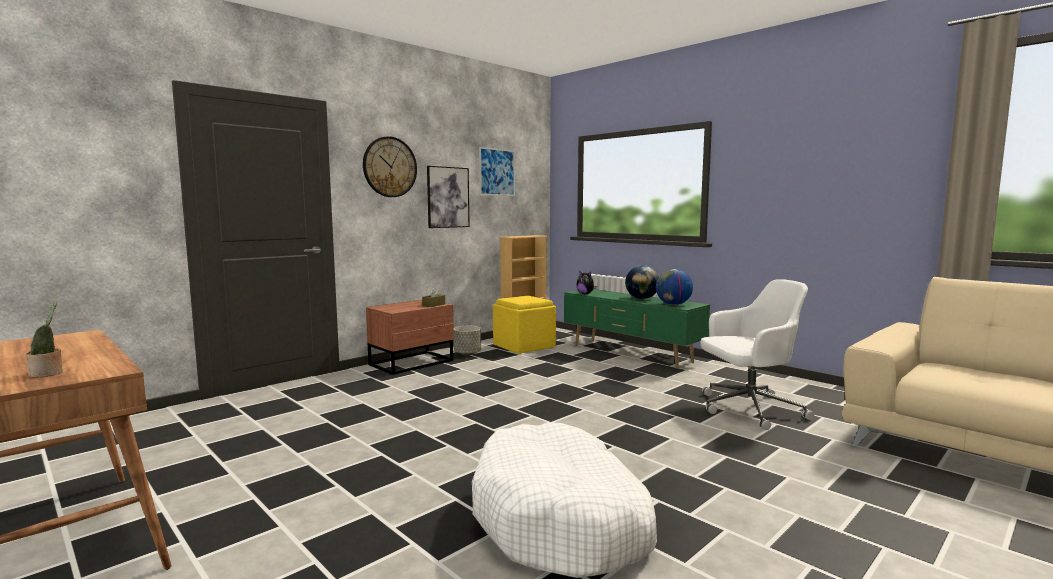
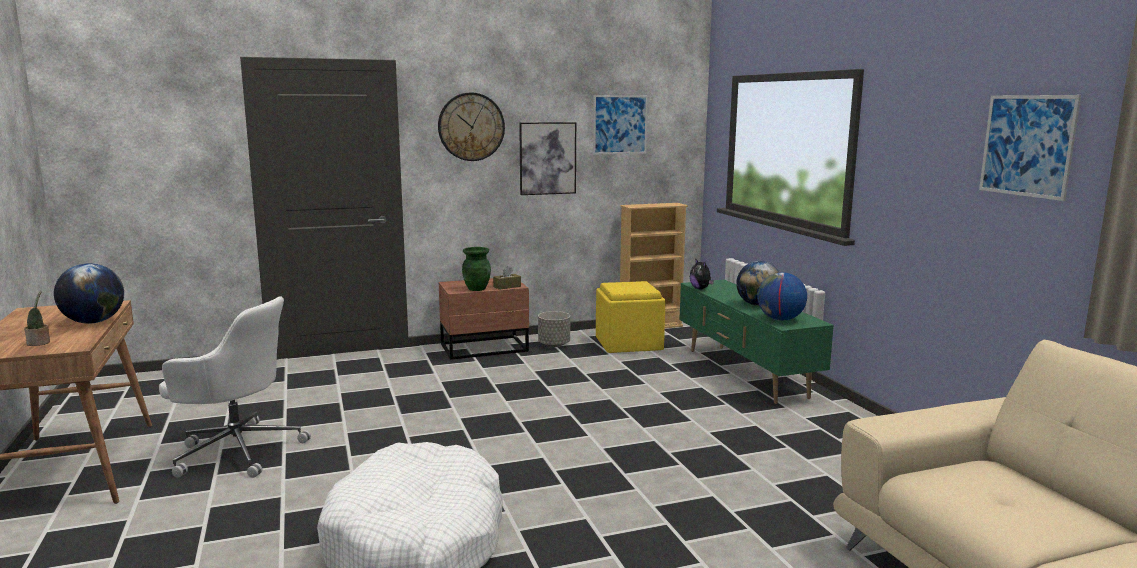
camera: 25 degrees right, 5 degrees up
white office chair [701,279,815,430] -> white office chair moved to [159,296,311,478]
none -> globe [54,263,124,324]
none -> green vase [462,247,491,291]
none -> picture [979,95,1081,201]

